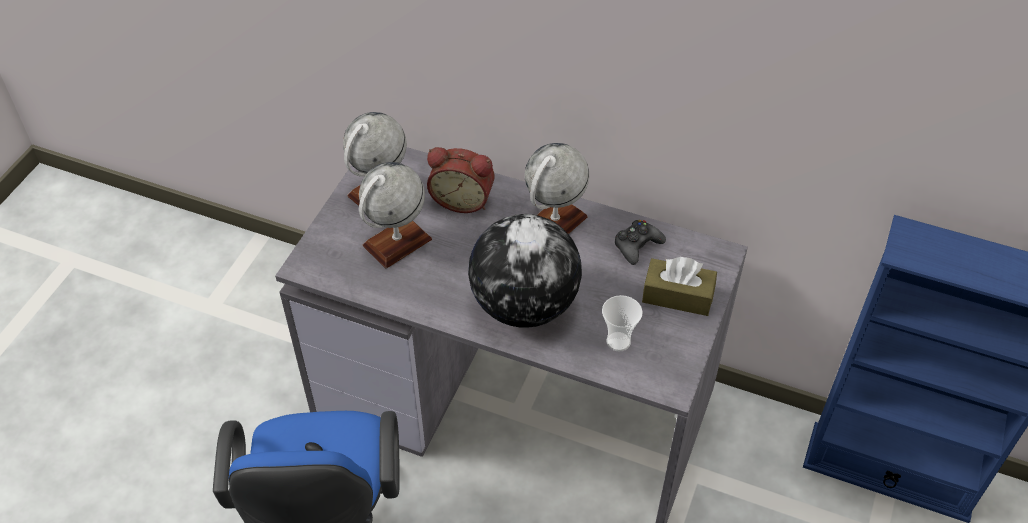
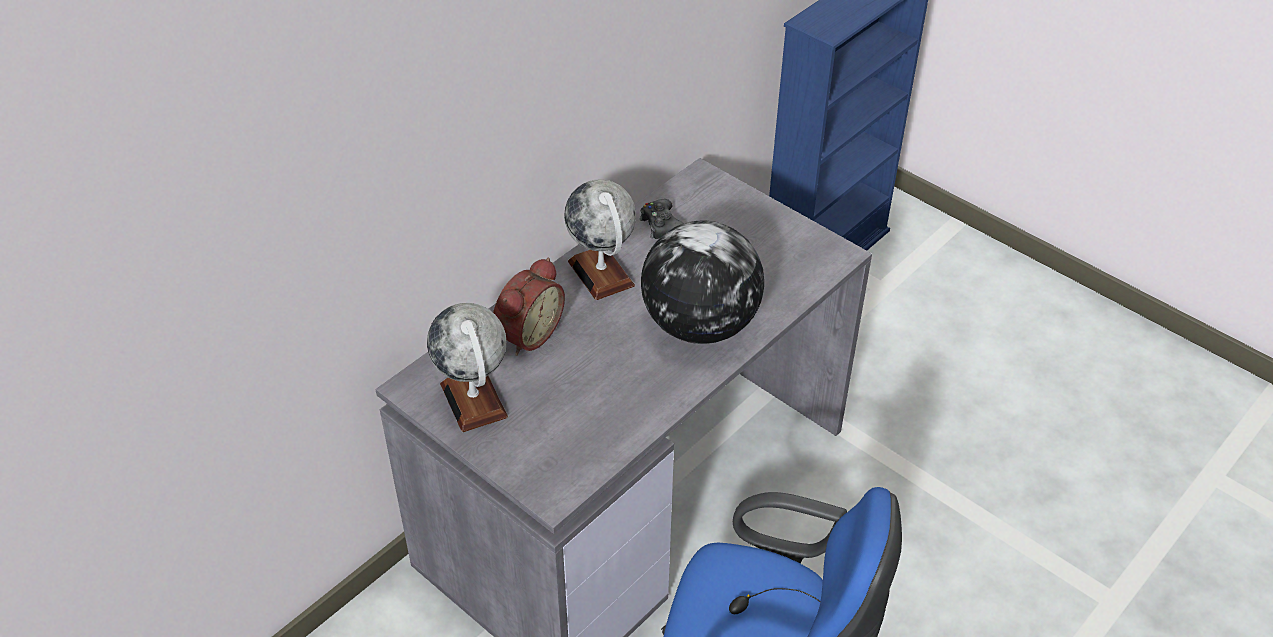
camera: 70 degrees left, 5 degrees down
globe [359,162,432,268] -> none
cup [602,295,643,352] -> none
brown tissue box [642,257,717,316] -> none

